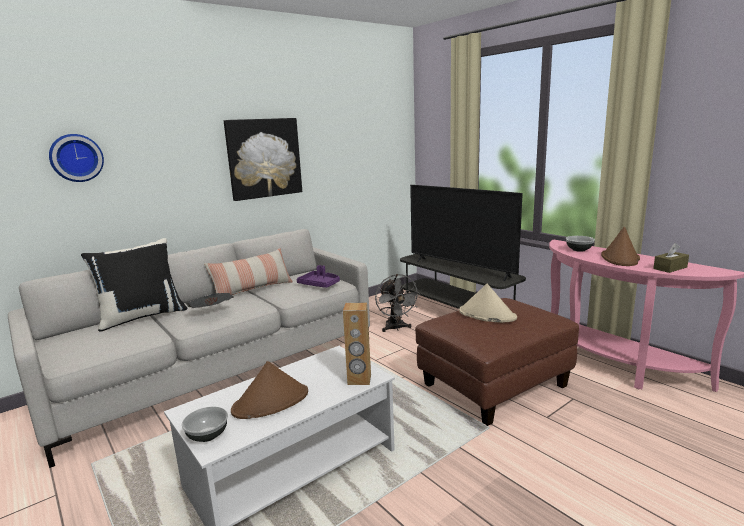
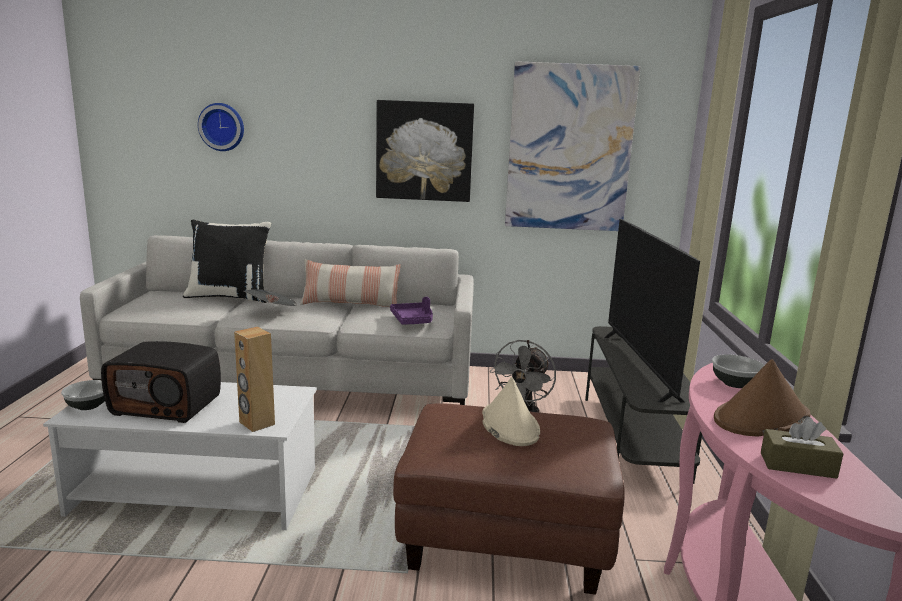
camera: 40 degrees right, 0 degrees up
brown hat [231,361,308,419] -> radio [101,341,221,423]
none -> picture [505,61,641,231]

